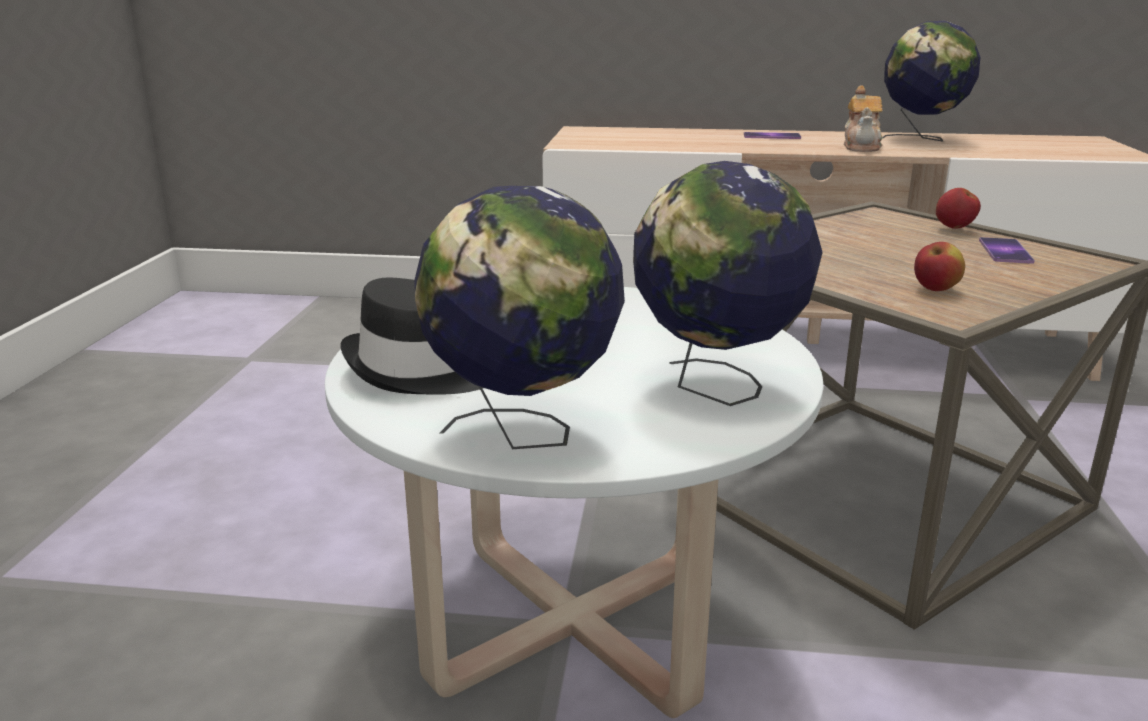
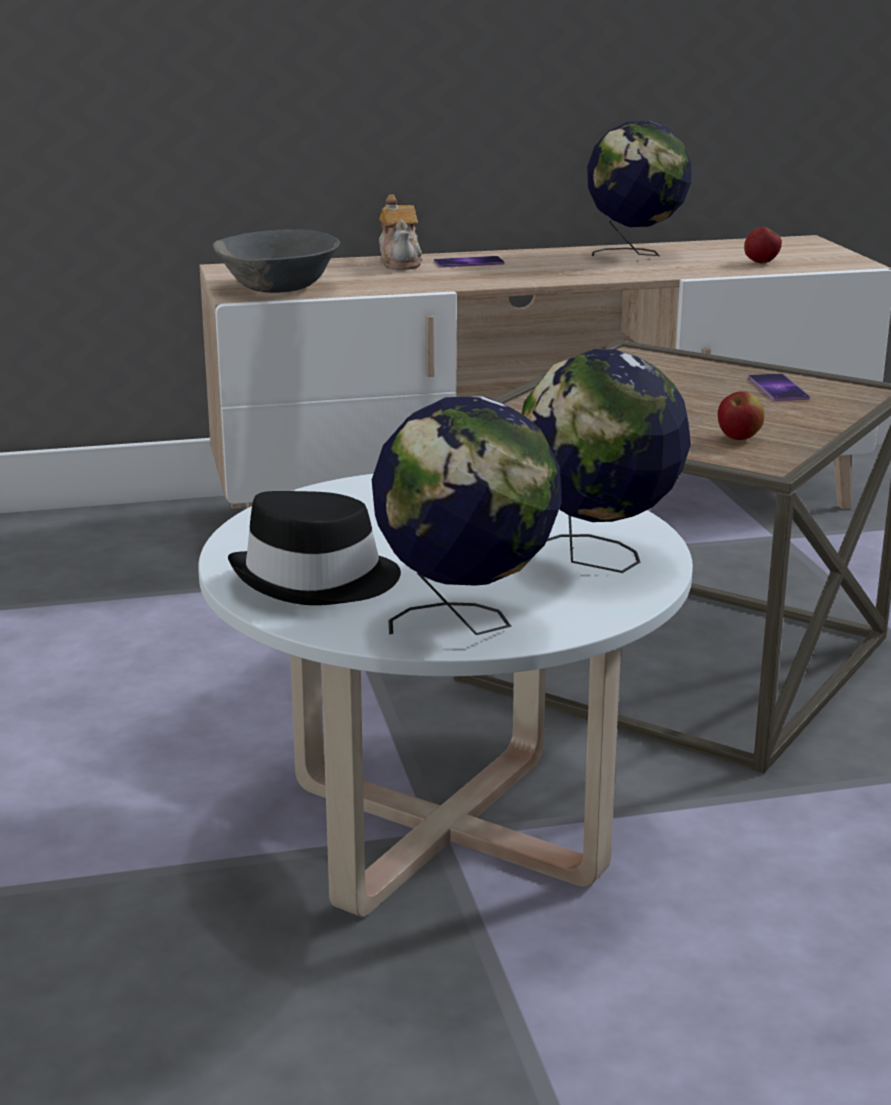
camera: 20 degrees left, 0 degrees up
teapot [844,85,883,152] -> teapot moved to [379,194,423,270]
apple [936,188,981,228] -> apple moved to [744,227,782,263]
none -> grey bowl [212,230,340,293]

